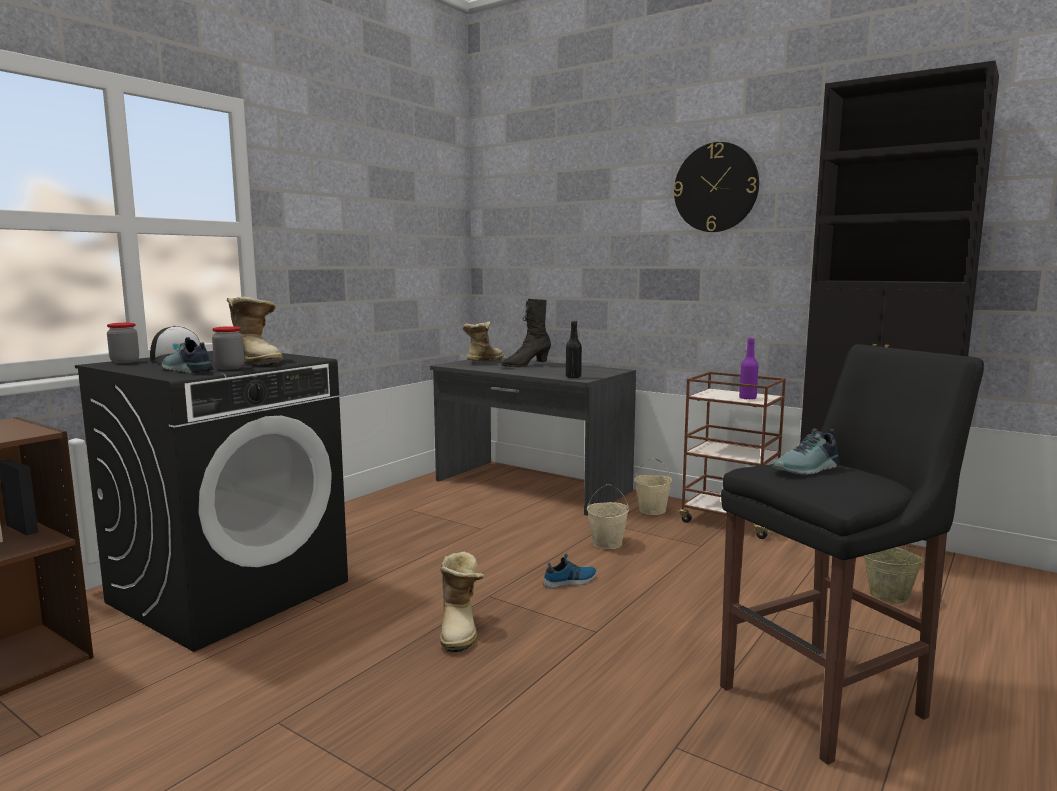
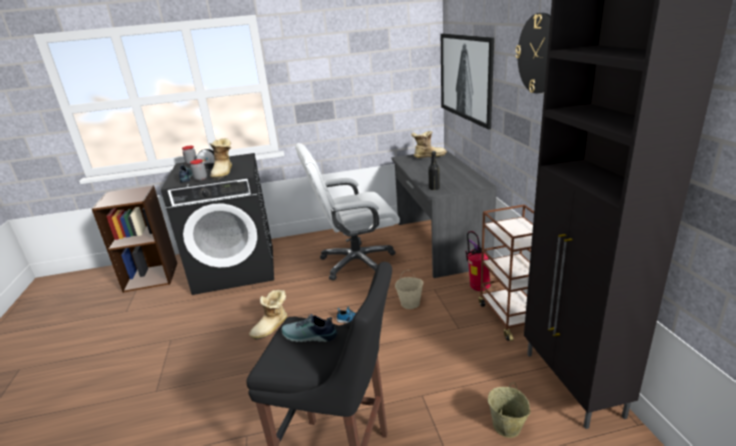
camera: 45 degrees right, 15 degrees up
black boot [501,299,551,367] -> none
beige bucket [634,458,672,515] -> fire extinguisher [465,231,490,291]
purple bottle [739,338,759,400] -> none
none -> white office chair [295,143,400,280]
none -> picture [441,34,494,129]

